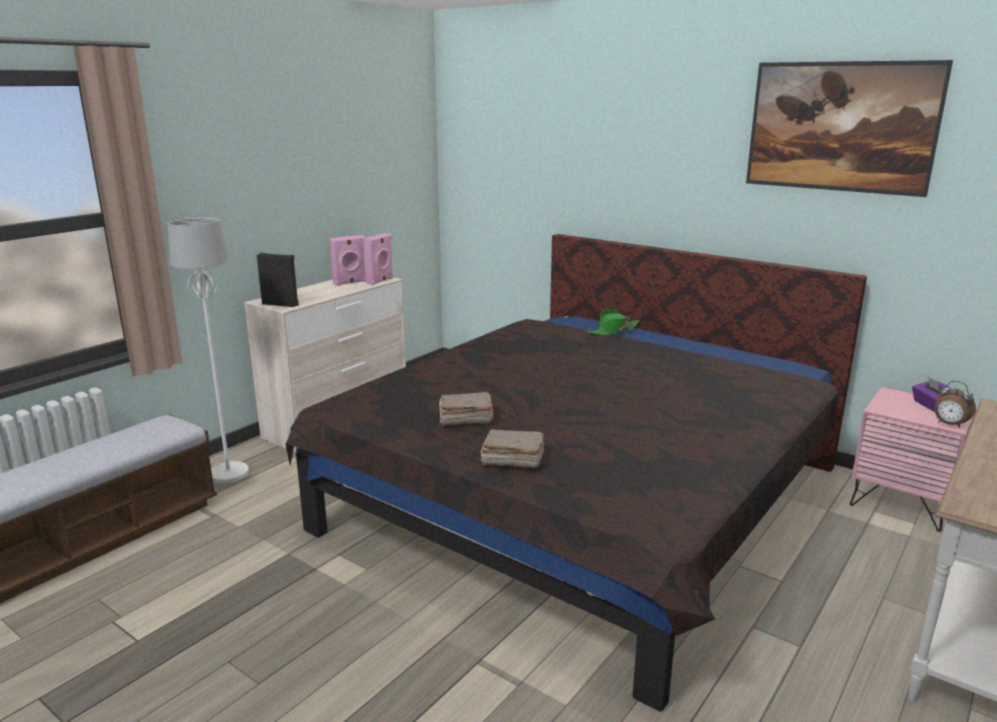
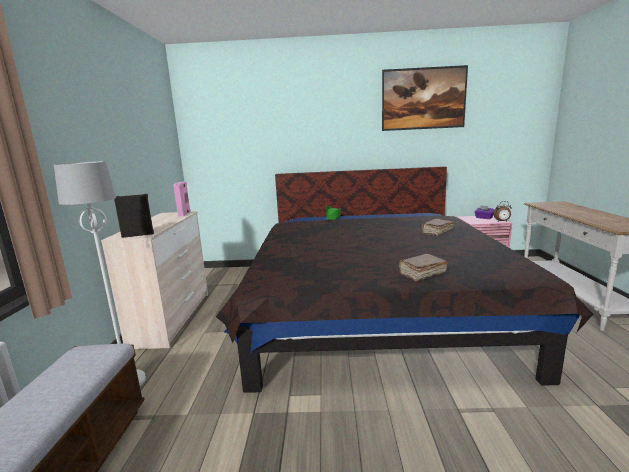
camera: 35 degrees left, 5 degrees down
pink speaker [329,235,366,286] -> none
brown book [439,392,493,426] -> brown book moved to [421,219,454,236]

